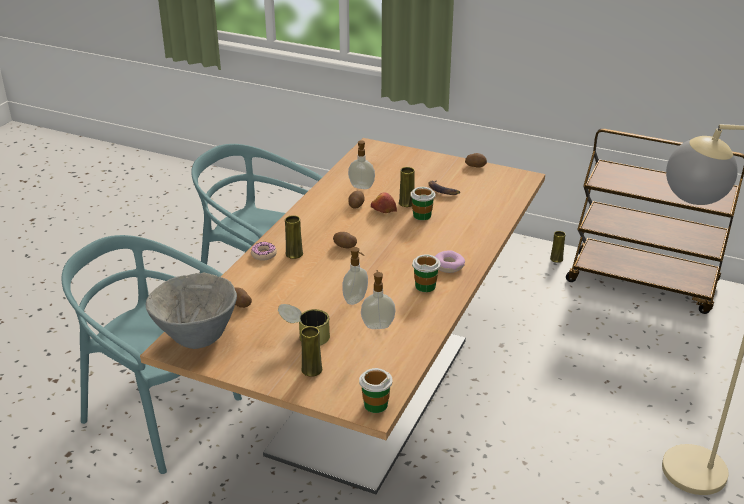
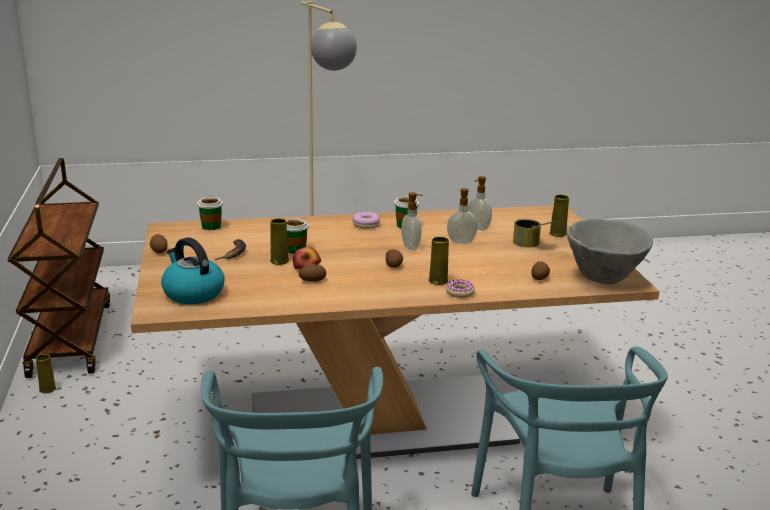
camera: 125 degrees left, 10 degrees down
soap dispenser [348,140,375,189] -> soap dispenser moved to [401,192,423,250]
cup [359,368,393,413] -> cup moved to [197,195,223,230]
none -> kettle [161,237,225,304]

